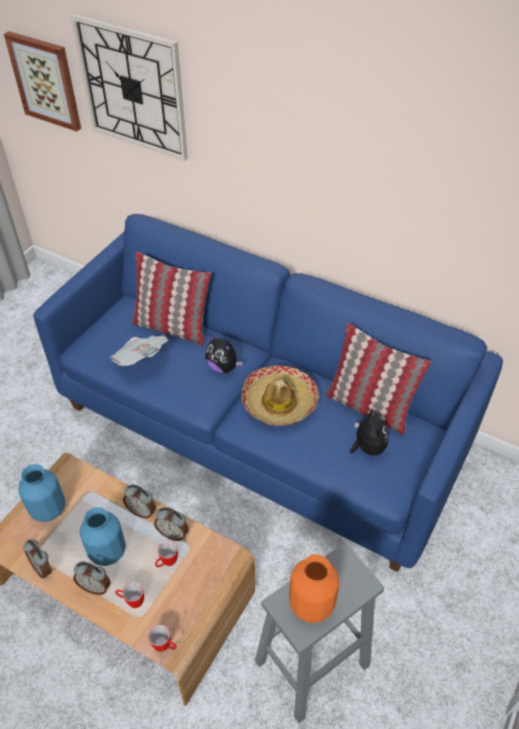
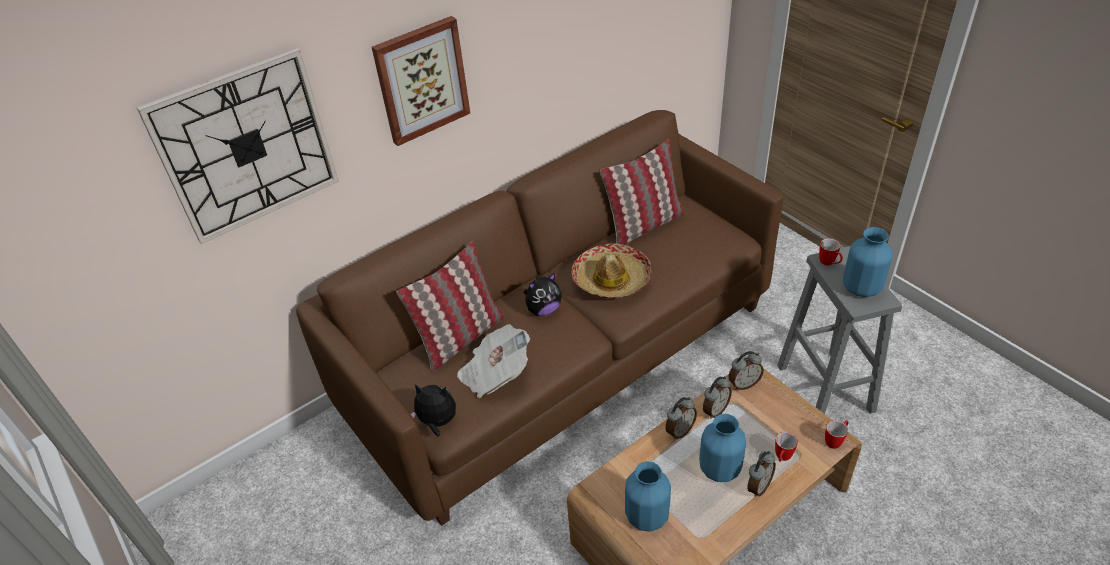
camera: 65 degrees left, 5 degrees down
picture [4,31,81,132] -> picture moved to [372,16,470,146]
alarm clock [23,539,52,579] -> alarm clock moved to [729,351,764,390]
blue sofa [34,214,503,572] -> brown sofa [296,110,784,526]
mug [155,540,178,567] -> mug moved to [819,238,843,266]
orange vase [289,554,339,623] -> blue vase [843,227,893,297]
plush toy [350,408,389,455] -> plush toy moved to [411,384,456,437]

